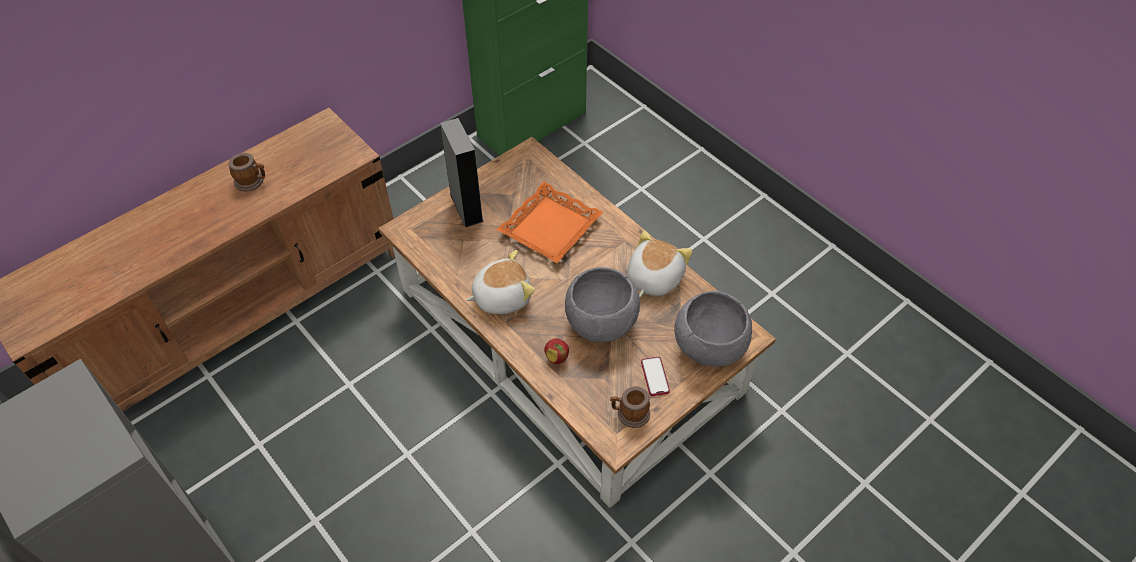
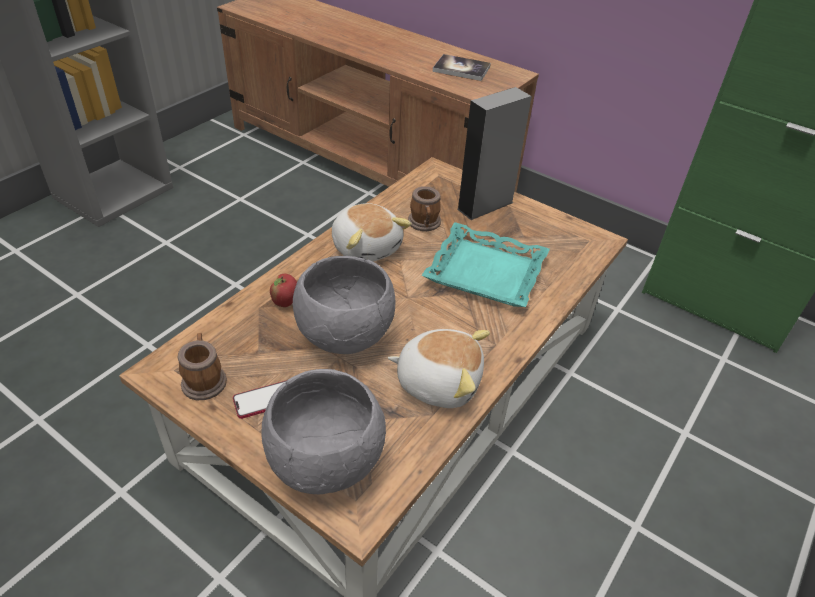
camera: 75 degrees right, 10 degrees down
mug [228,153,265,191] -> mug moved to [408,186,441,231]
orange tray [497,182,603,263] -> turquoise tray [422,222,550,307]
none -> book [433,54,491,81]

